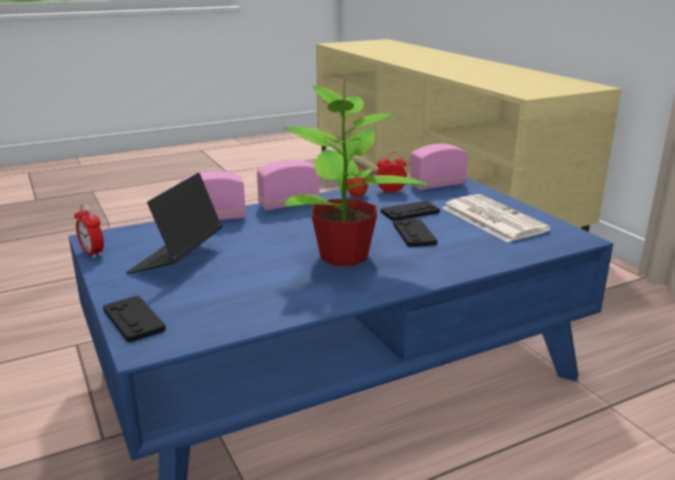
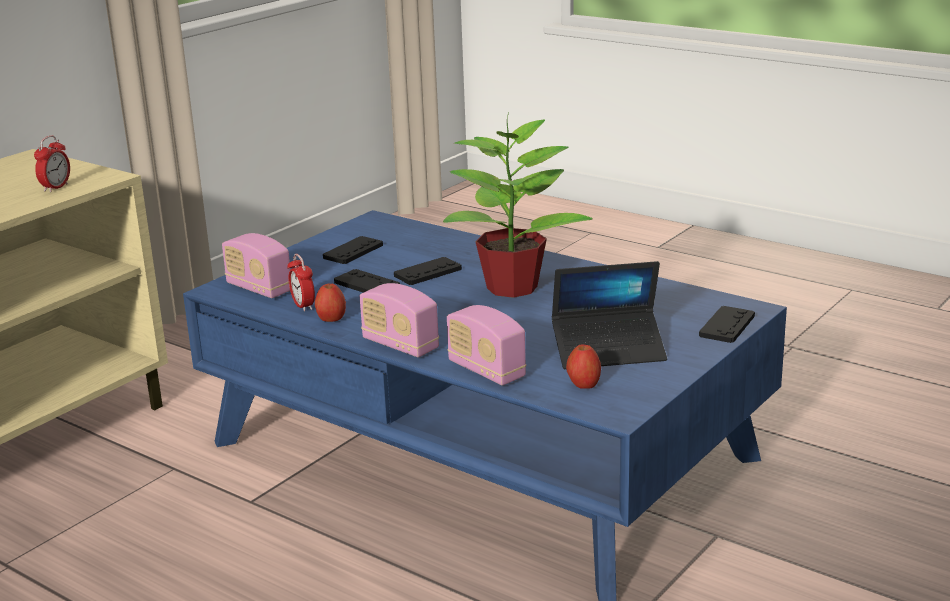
camera: 115 degrees left, 0 degrees up
alarm clock [74,204,104,258] -> alarm clock moved to [34,136,70,192]
newspaper [442,194,551,242] -> black game controller [323,236,383,264]
none -> apple [566,344,601,389]

